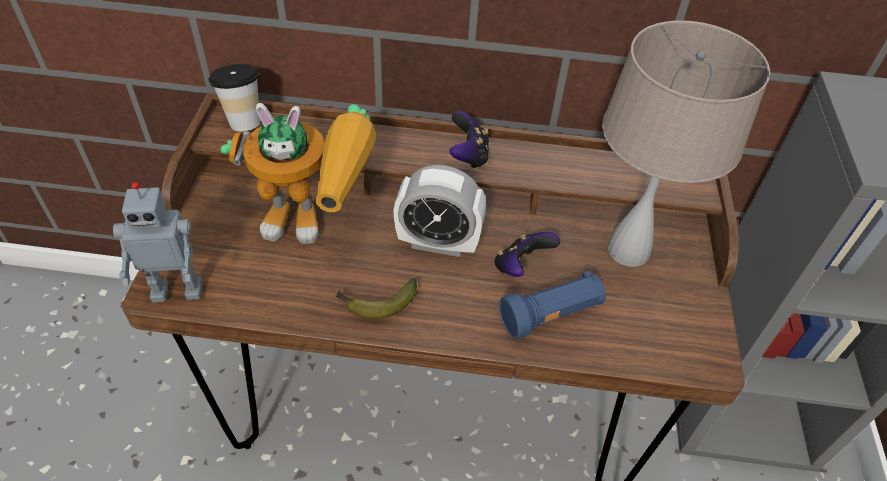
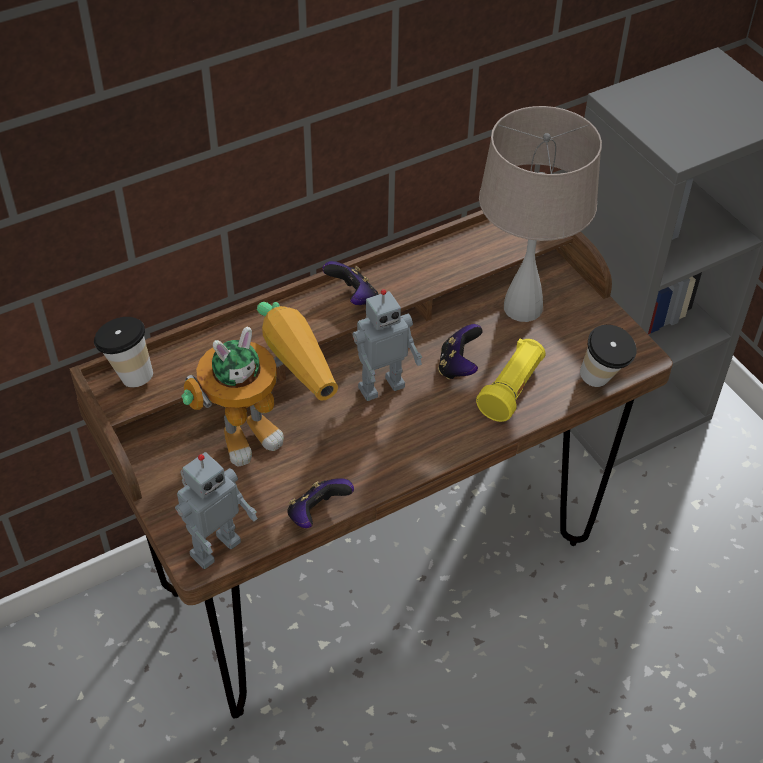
camera: 35 degrees left, 0 degrees up
banana [336,278,417,319] -> none
alarm clock [393,165,486,257] -> toy robot [353,289,422,401]
blue flashlight [499,271,606,339] -> yellow flashlight [476,339,546,422]
none -> game controller [287,478,354,528]
none -> cup [580,325,637,387]

